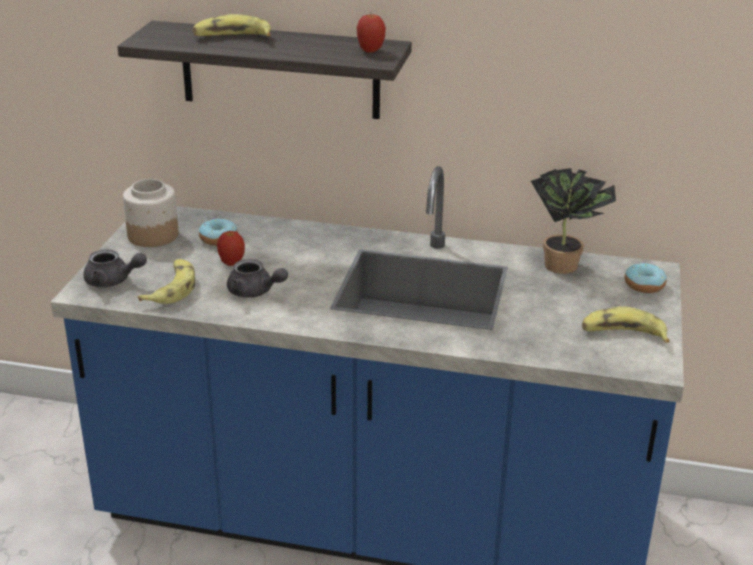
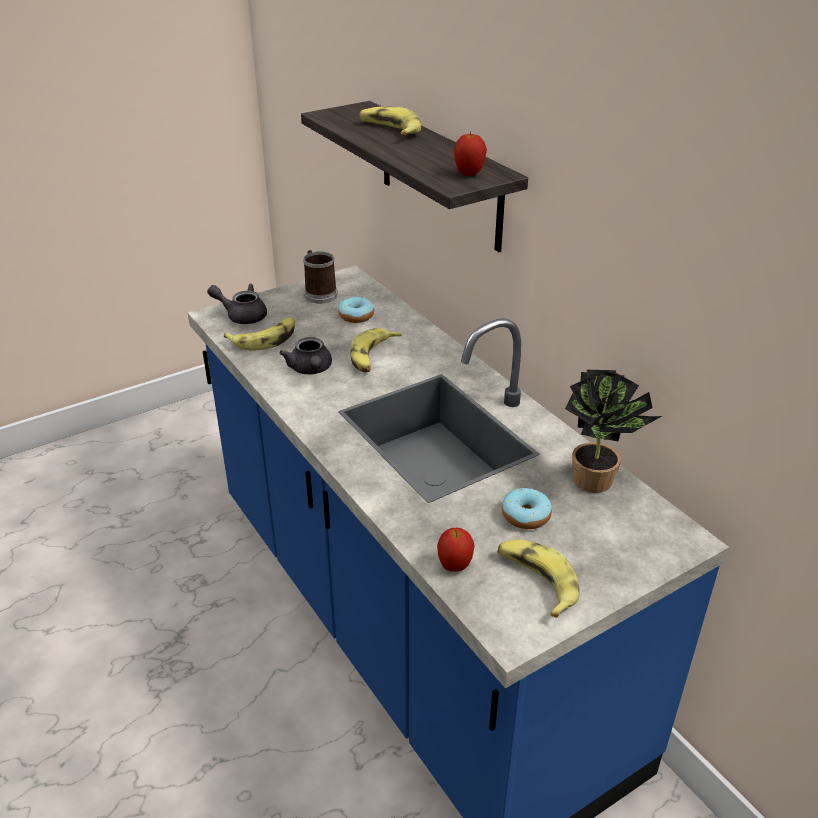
camera: 45 degrees right, 5 degrees up
grey teapot [83,249,147,287] -> grey teapot turned 135 degrees clockwise [207,284,267,324]
jar [123,179,178,247] -> mug [304,250,338,303]
apple [217,230,245,266] -> apple moved to [437,528,474,572]
donut [625,262,667,293] -> donut moved to [502,488,552,529]
none -> banana [350,328,402,373]

